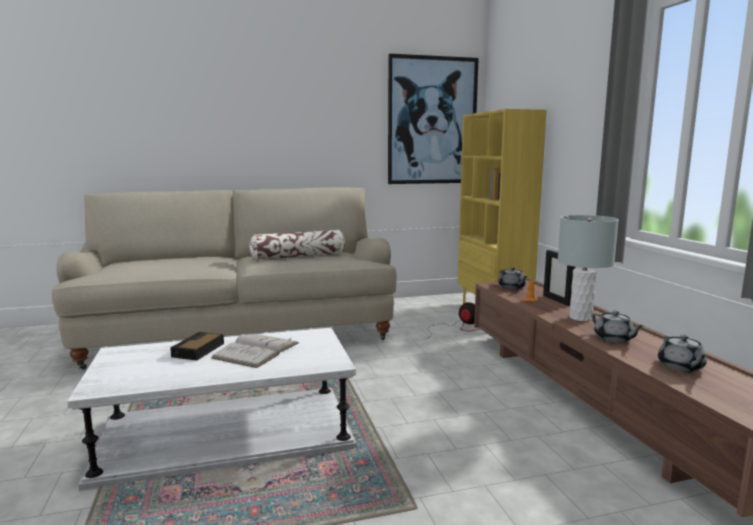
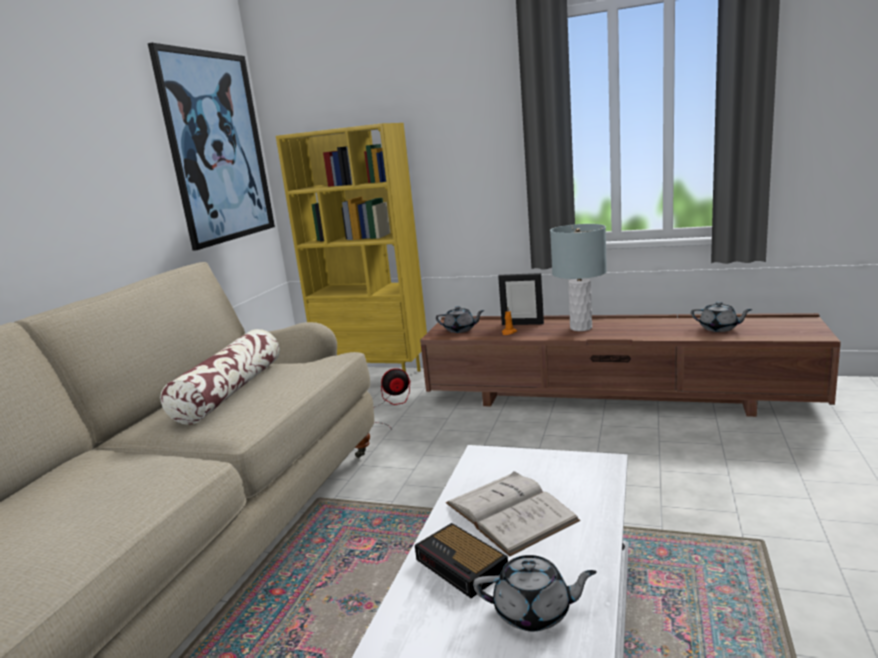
camera: 55 degrees left, 5 degrees up
grey teapot [591,310,643,343] -> grey teapot moved to [473,555,597,631]

